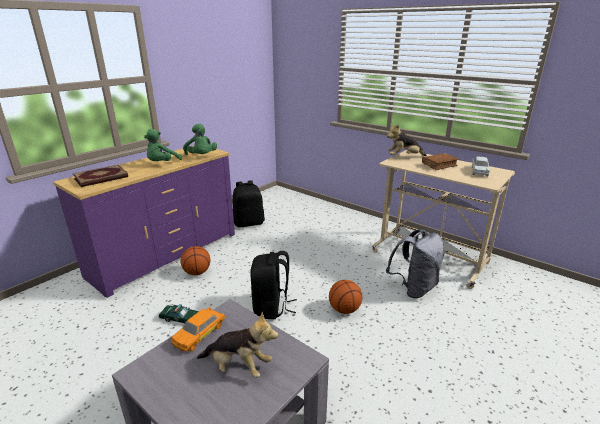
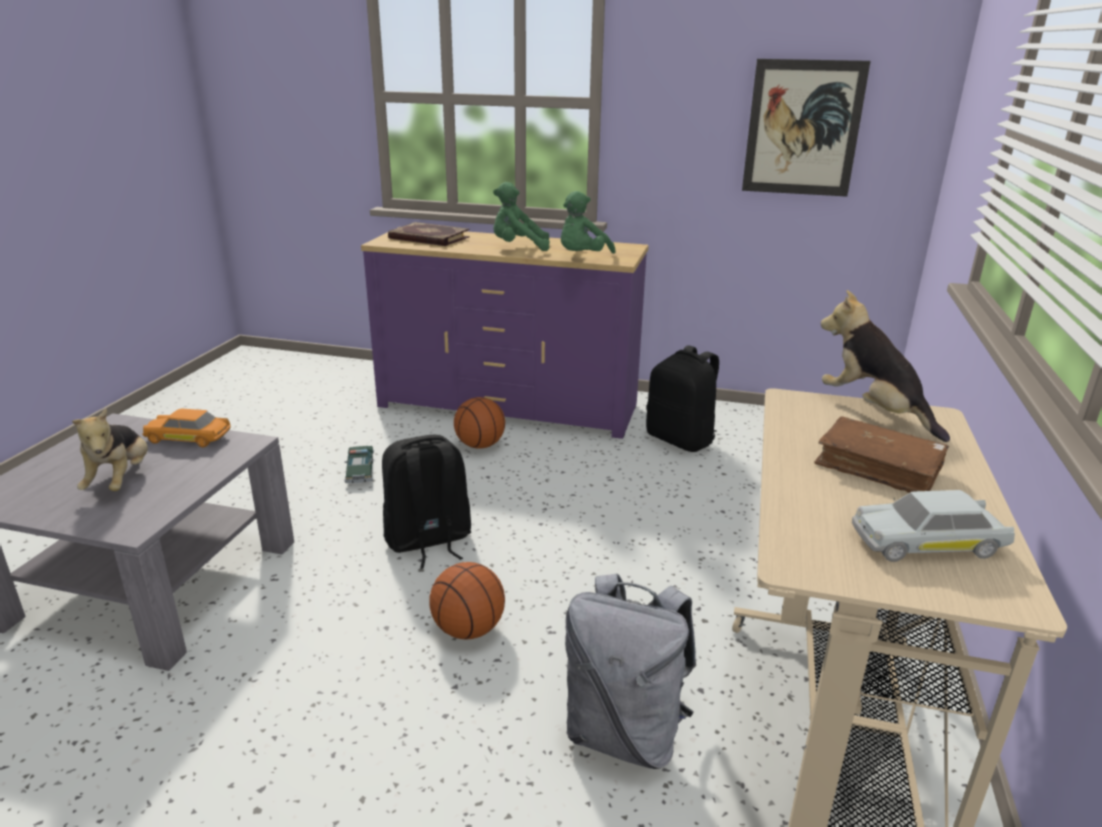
camera: 65 degrees right, 0 degrees up
none -> picture [742,59,871,197]

